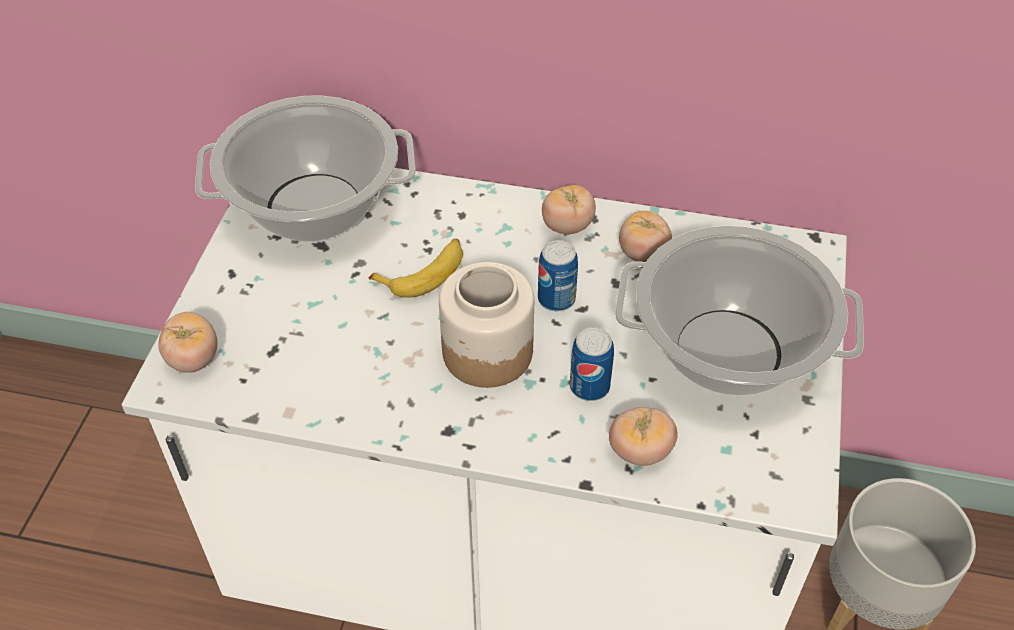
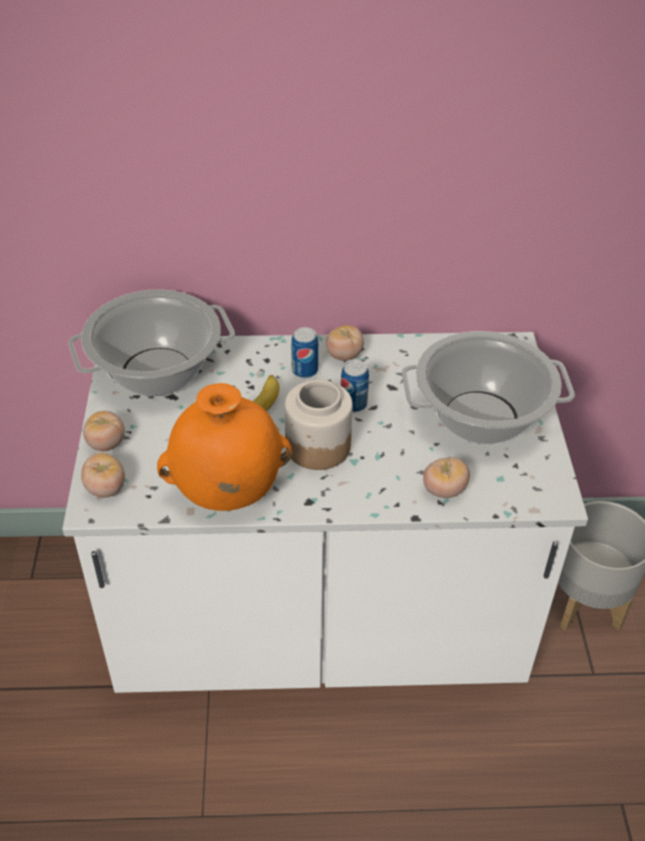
camera: 15 degrees left, 5 degrees down
can [570,327,614,401] -> can moved to [291,327,318,378]
tomato [619,211,672,262] -> tomato moved to [83,411,125,452]
none -> orange vase [157,383,292,511]

